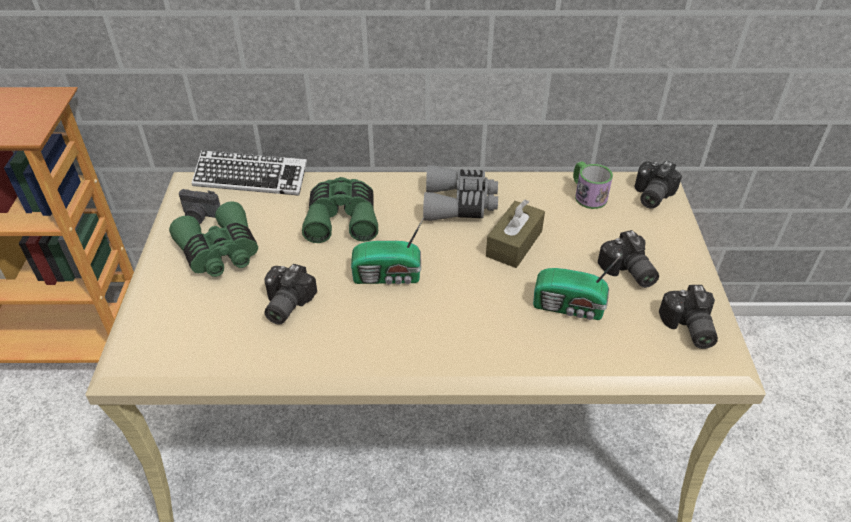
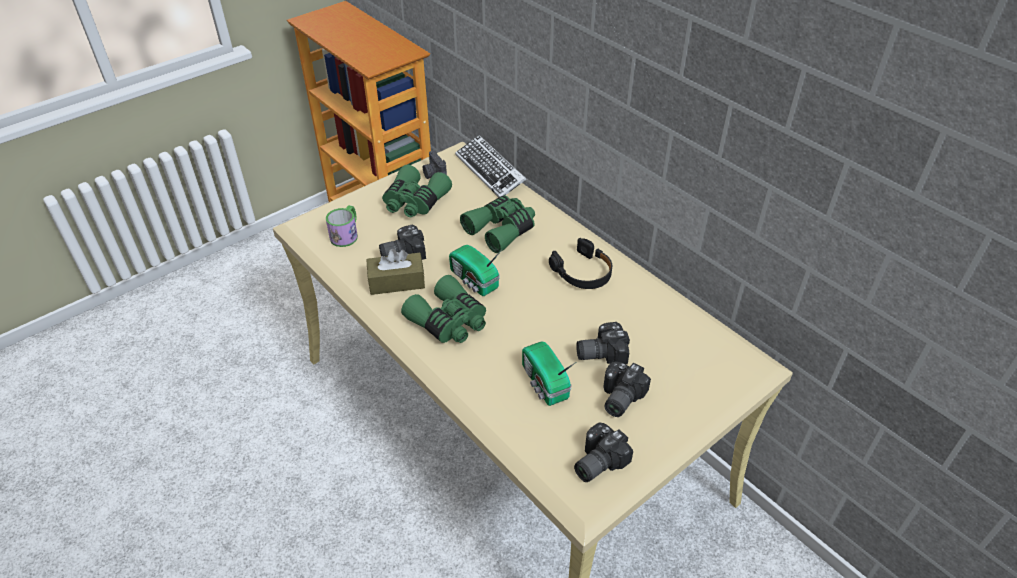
camera: 50 degrees right, 0 degrees up
grey binoculars [423,165,498,221] -> black headphones [549,238,612,289]
brown tissue box [486,200,545,268] -> brown tissue box moved to [366,249,425,295]
mug [573,161,613,209] -> mug moved to [326,205,358,247]
camera [634,161,682,209] -> camera moved to [576,322,630,365]
none -> green binoculars [401,275,486,343]

